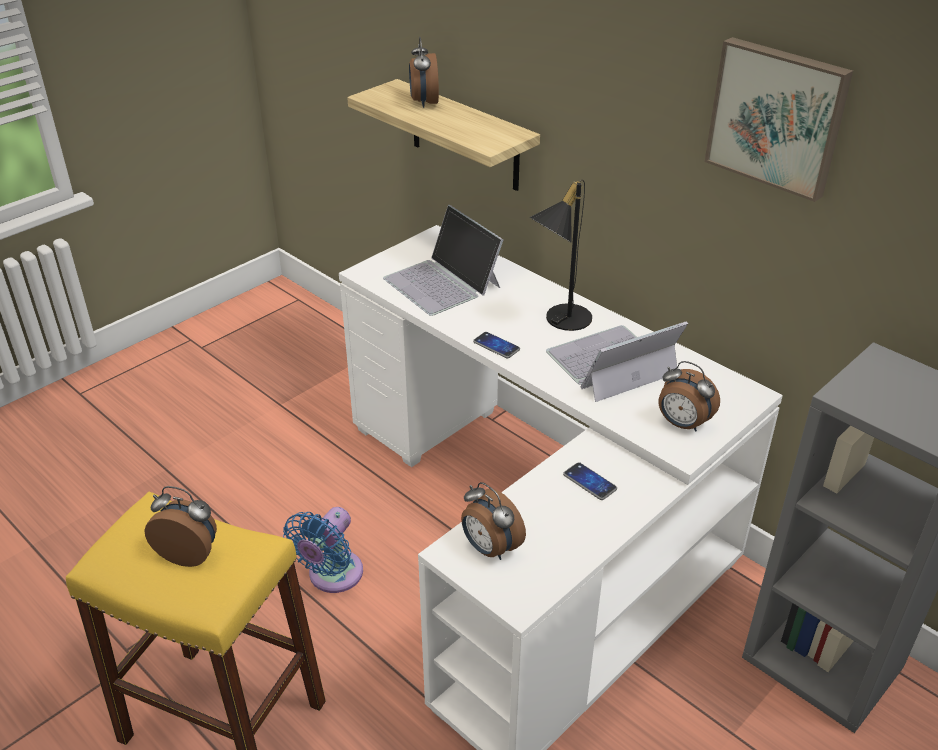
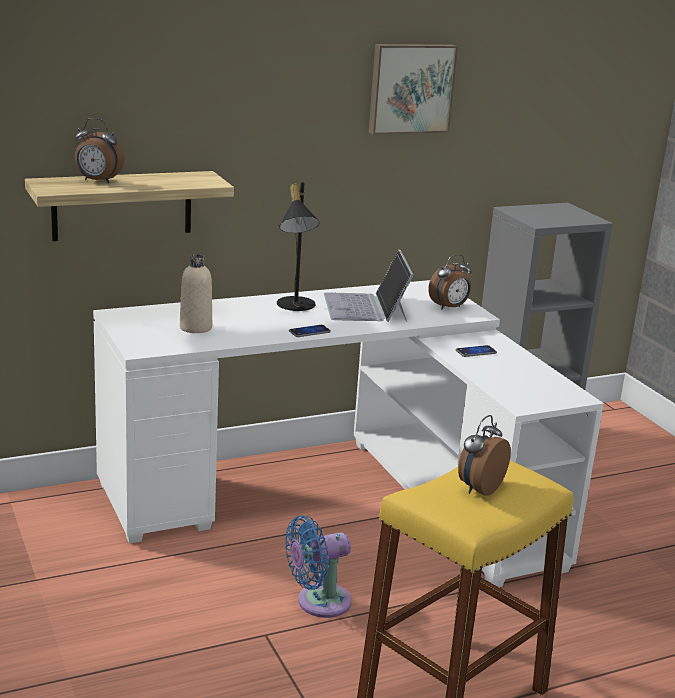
camera: 70 degrees left, 15 degrees down
blue fan [283,507,363,593] -> blue fan turned 105 degrees clockwise [285,515,352,618]
laptop [383,205,503,316] -> beige bottle [180,254,212,333]
alarm clock [461,482,526,560] -> none

